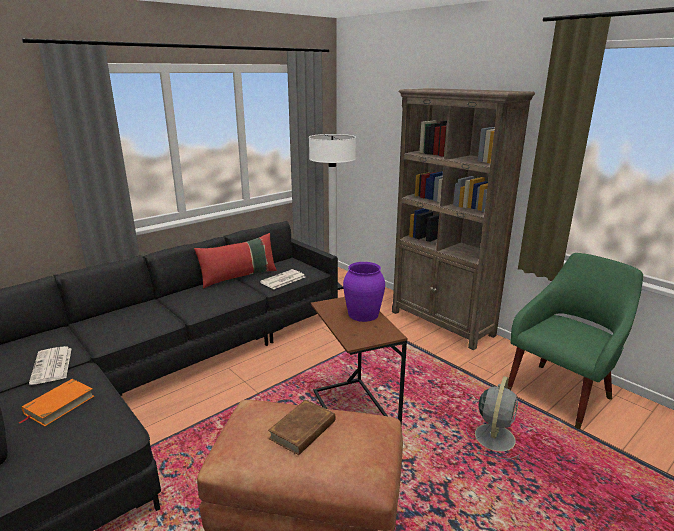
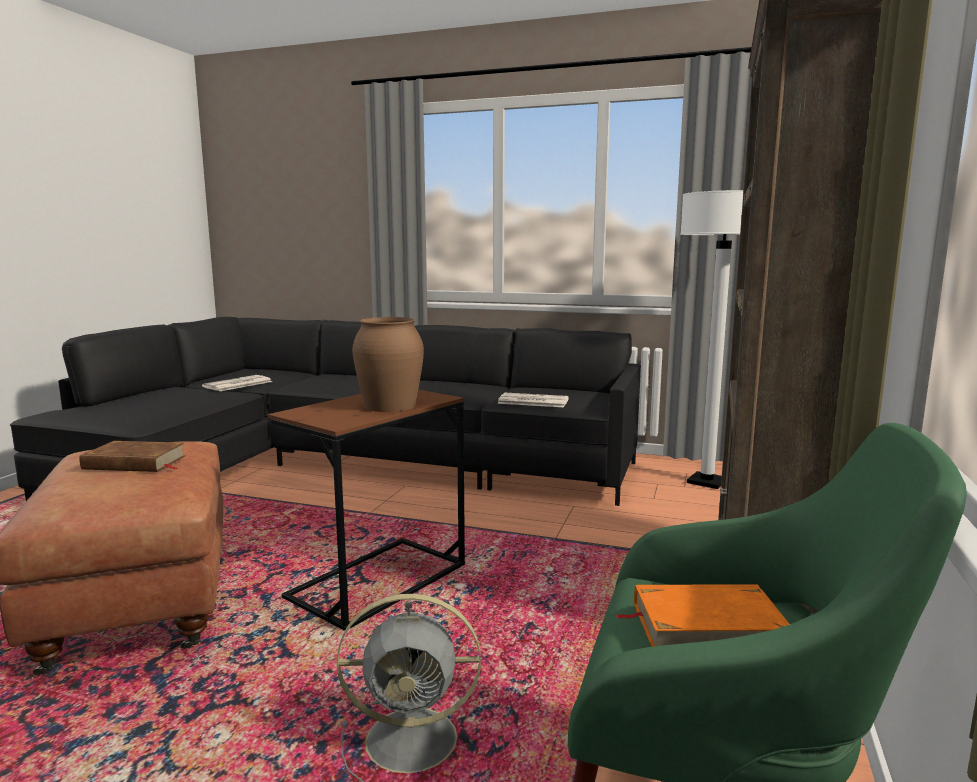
camera: 60 degrees right, 10 degrees down
orange book [18,379,94,426] -> orange book moved to [615,584,790,647]
red pillow [194,233,277,289] -> none
purple vase [343,262,385,322] -> brown vase [352,317,424,412]

